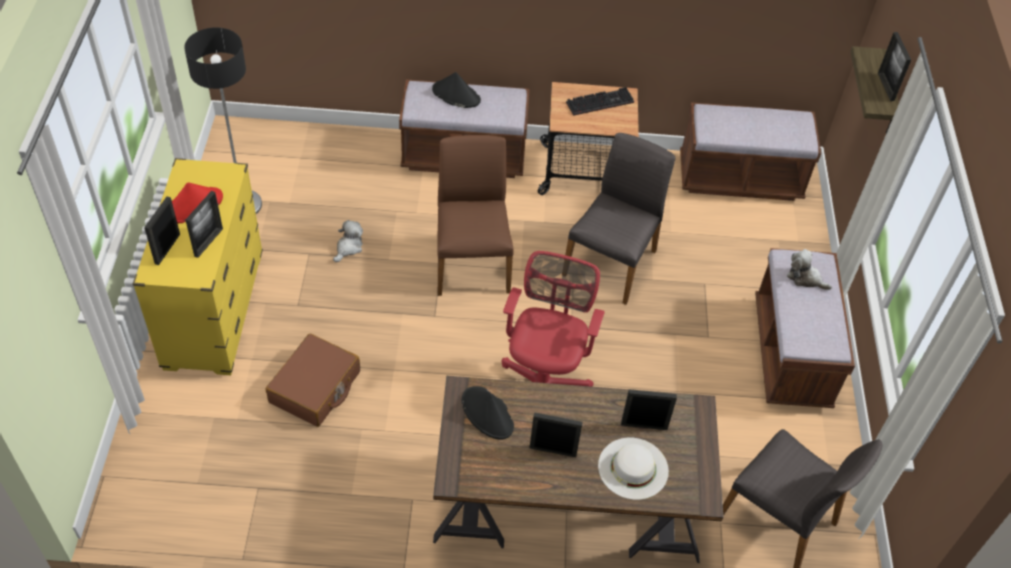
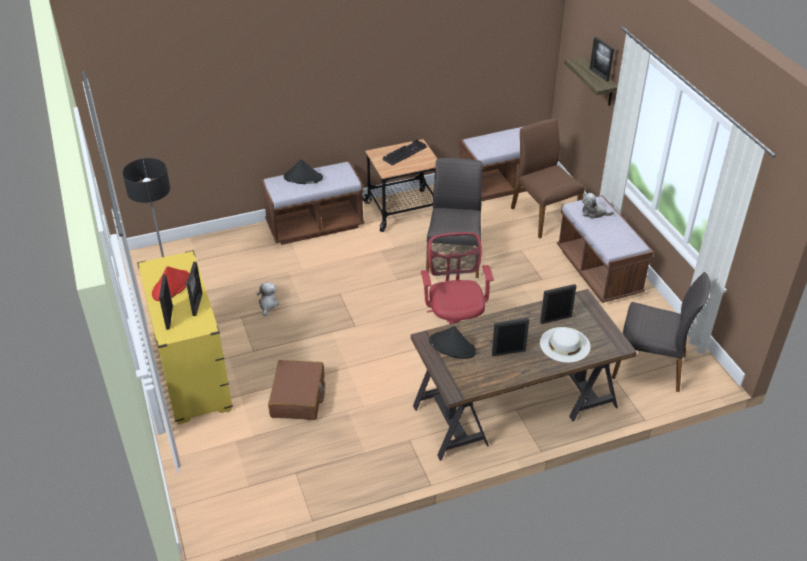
camera: 20 degrees left, 10 degrees down
brown chair [437,135,514,296] -> brown chair moved to [511,119,585,238]

